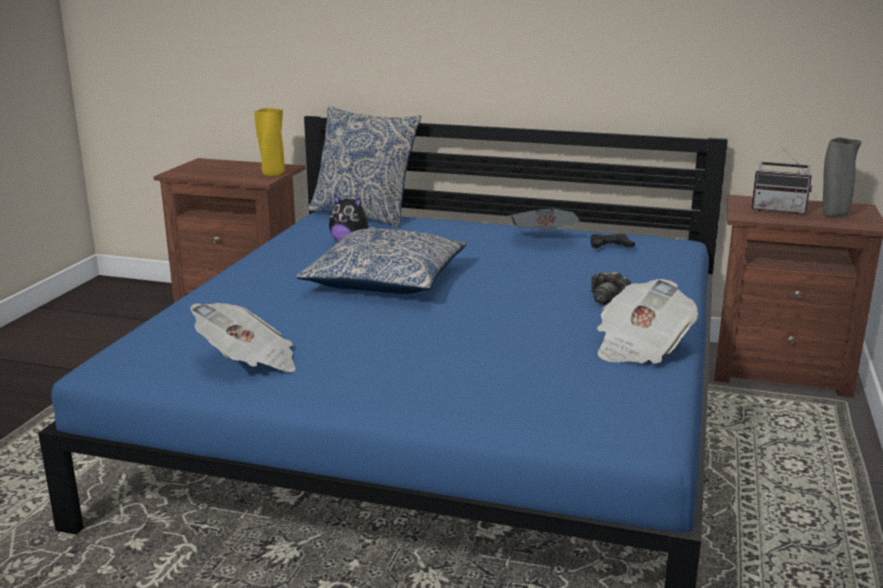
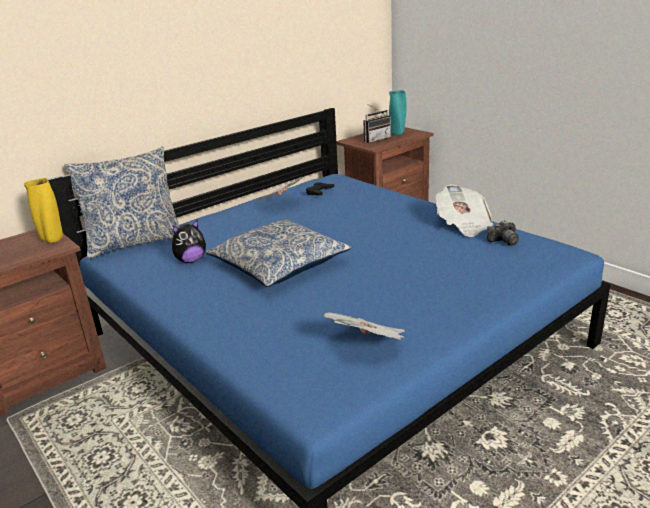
camera: 55 degrees left, 5 degrees up
camera [591,271,631,305] -> camera moved to [487,220,519,245]
grey vase [822,138,862,217] -> turquoise vase [389,90,406,136]

